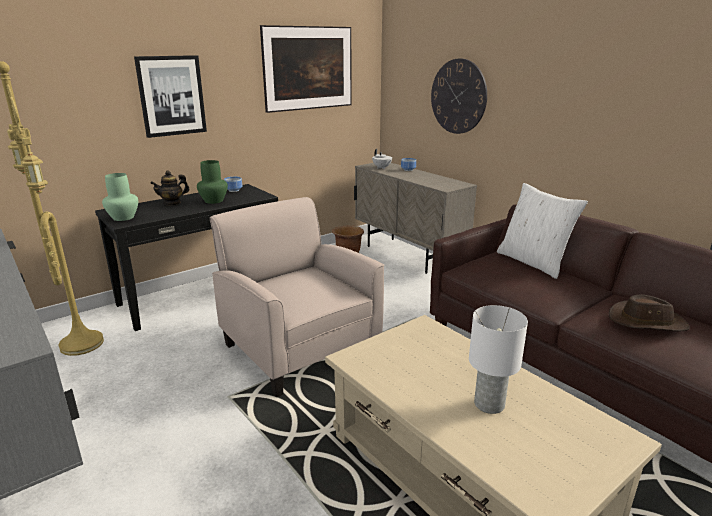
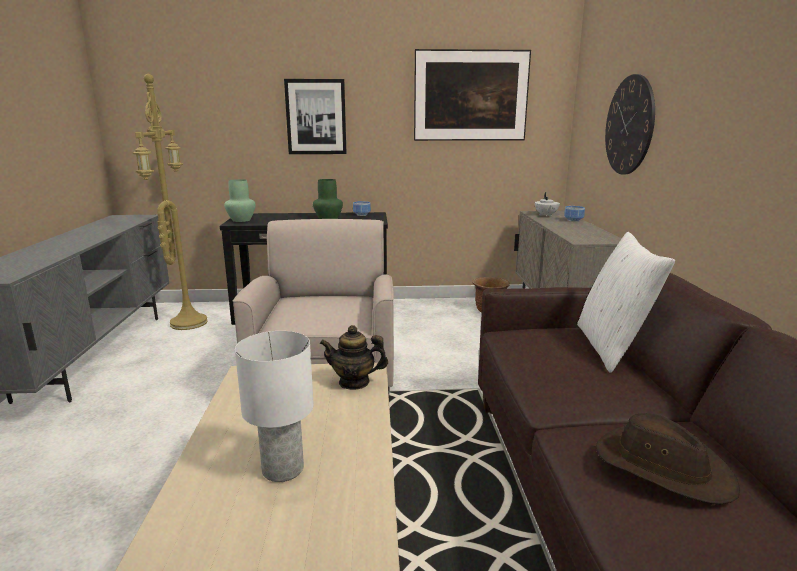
camera: 35 degrees right, 5 degrees down
teapot [150,171,190,206] -> teapot moved to [320,325,388,390]

